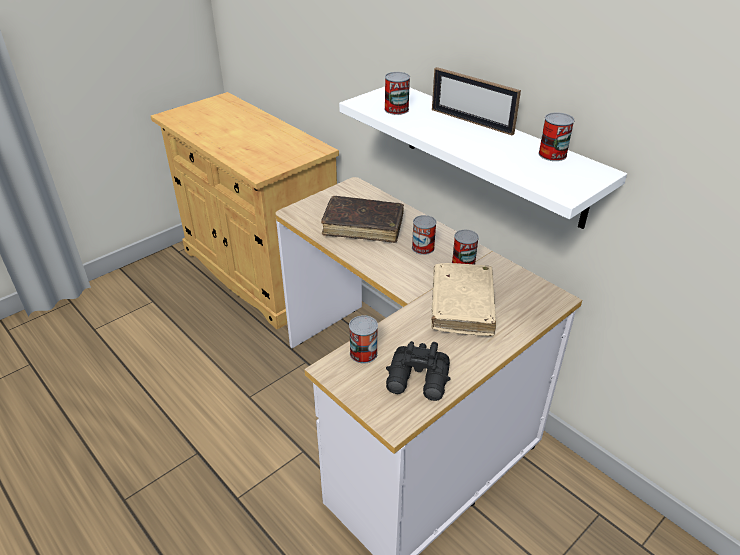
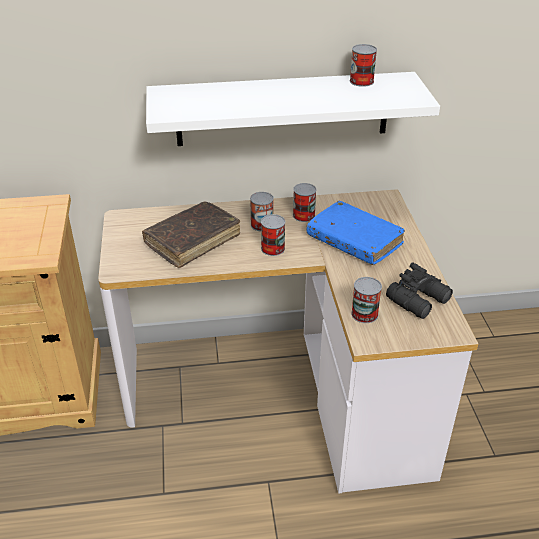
camera: 55 degrees left, 0 degrees up
can [384,72,410,115] -> can moved to [261,214,285,256]
beige book [431,263,496,336] -> blue book [307,201,405,265]
picture frame [432,67,521,136] -> none

